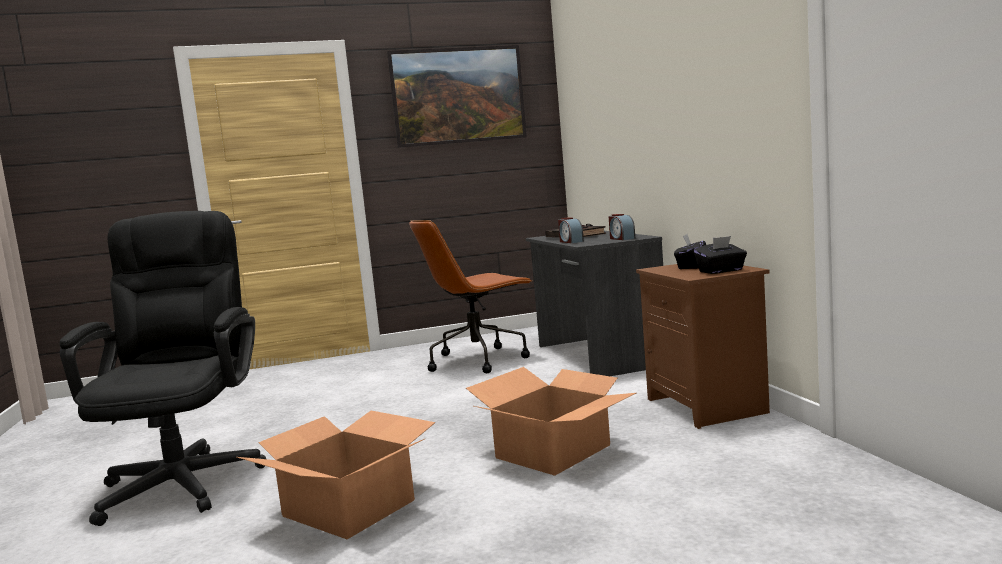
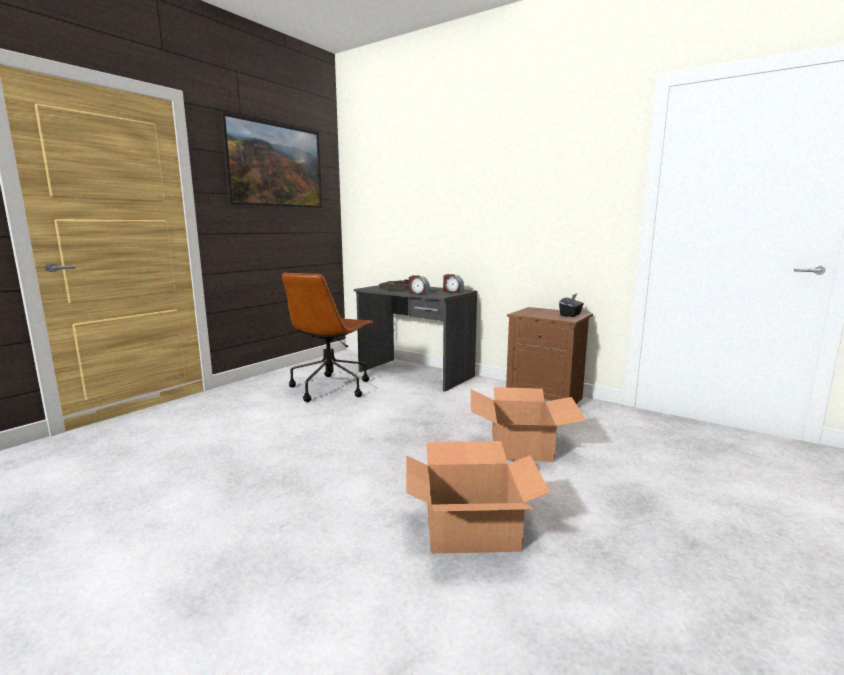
camera: 40 degrees left, 5 degrees up
black office chair [60,211,266,526] -> none
black tissue box [674,234,706,269] -> none

